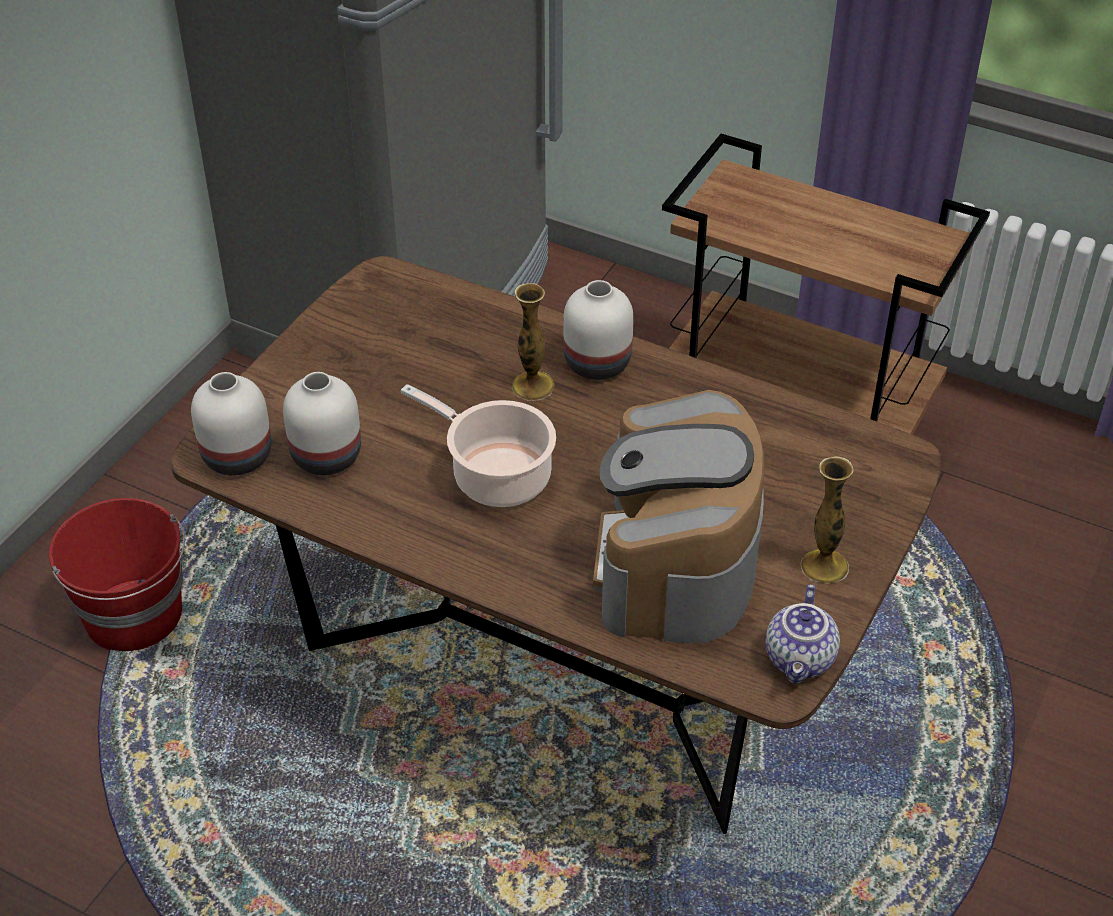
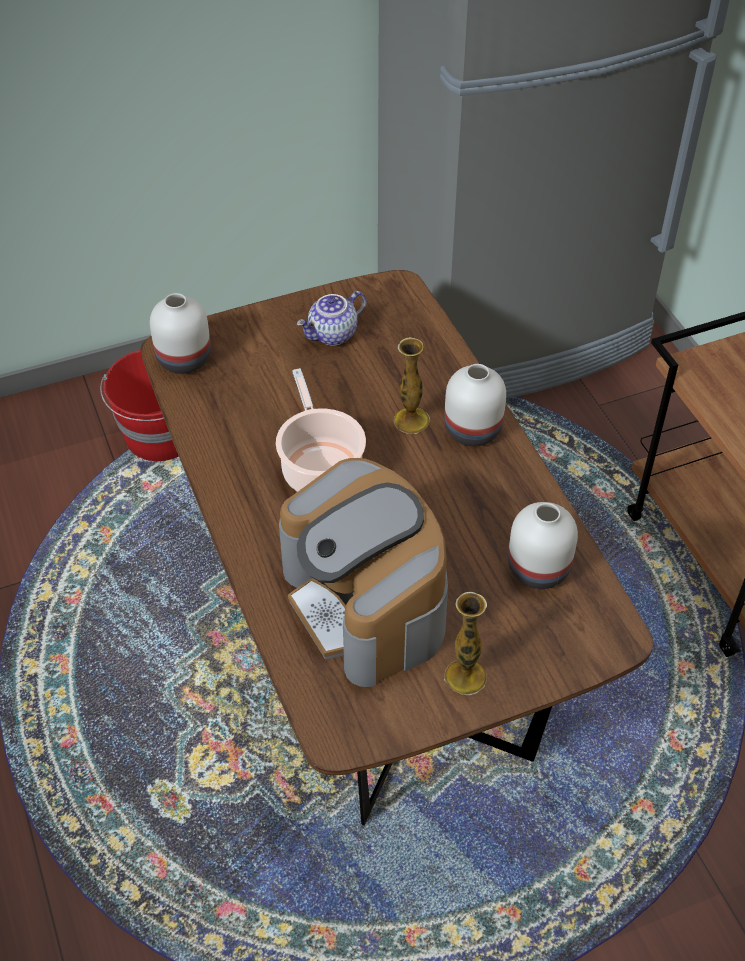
camera: 40 degrees right, 5 degrees up
white vase [283,372,361,475] -> white vase moved to [508,502,578,589]
coffee machine [593,390,765,644] -> coffee machine turned 75 degrees counterclockwise [279,458,448,687]
teapot [766,584,840,684] -> teapot moved to [297,291,367,345]

